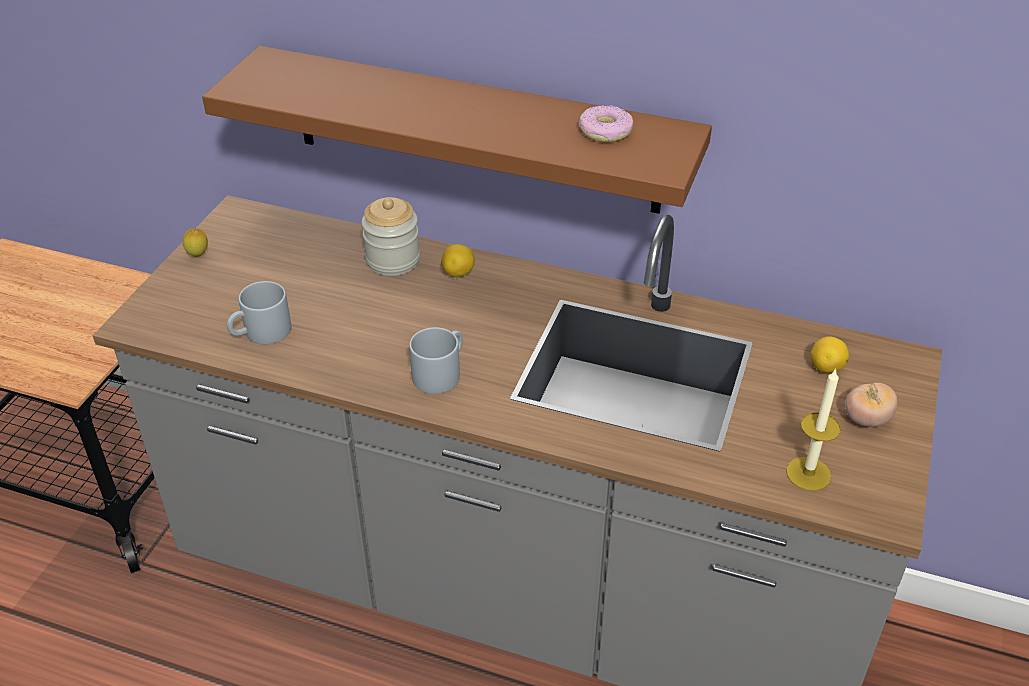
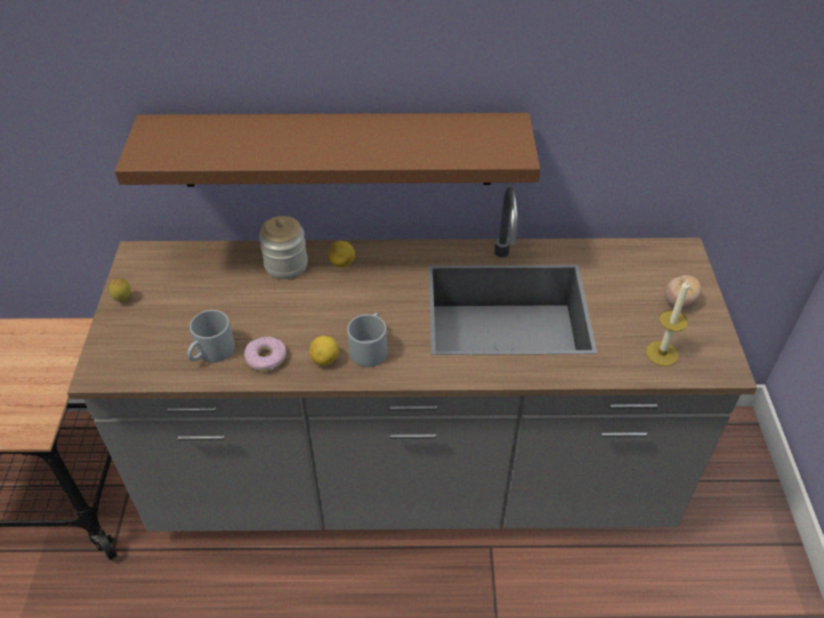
camera: 20 degrees left, 5 degrees up
donut [579,105,633,142] -> donut moved to [244,336,286,371]
lemon [811,336,849,373] -> lemon moved to [309,336,339,366]

